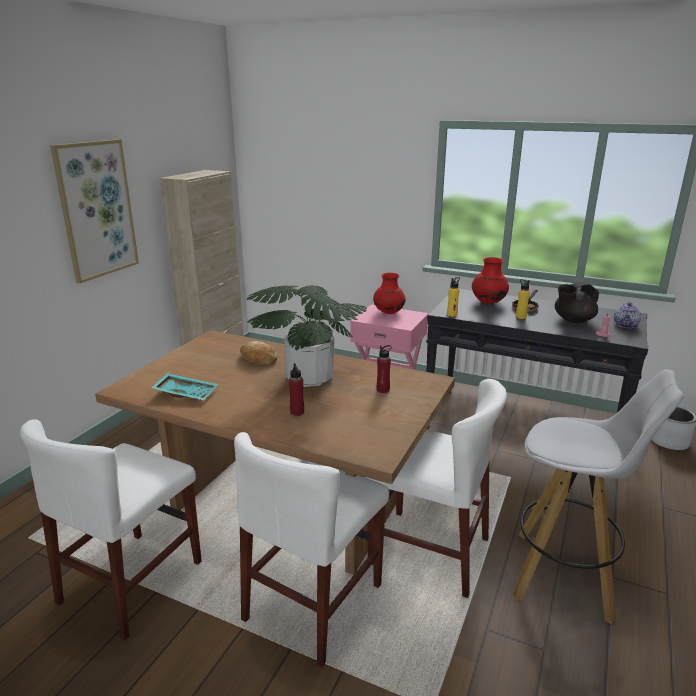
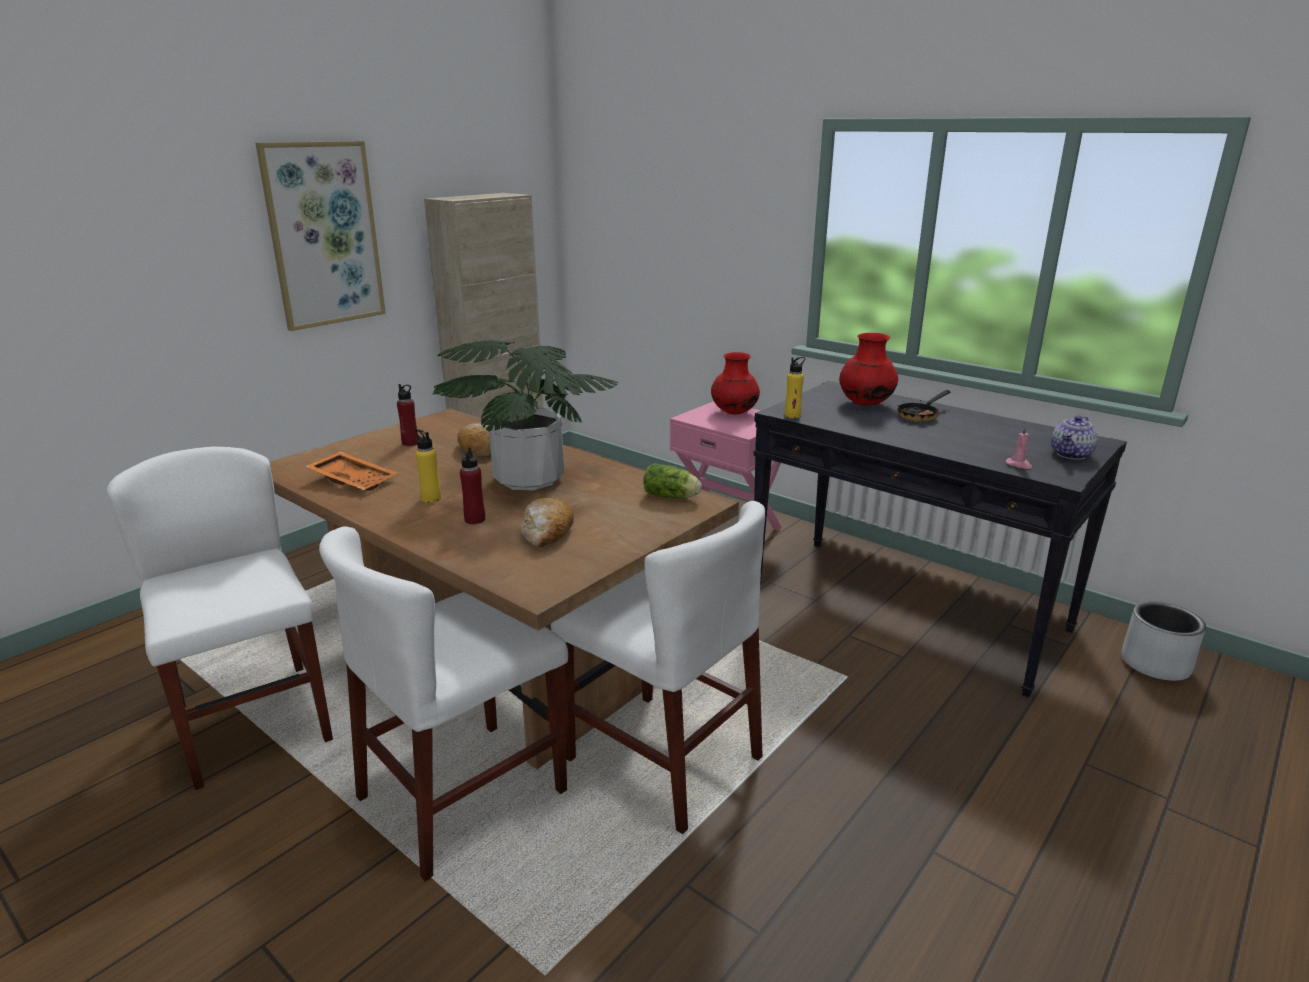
camera: 15 degrees right, 0 degrees up
white chair [20,419,202,641] -> white chair turned 105 degrees clockwise [107,447,333,790]
turquoise tray [151,373,218,401] -> orange tray [306,451,397,491]
red bottle [377,345,392,393] -> red bottle moved to [397,384,418,446]
white stool [513,370,684,625] -> none
yellow bottle [516,279,530,319] -> yellow bottle moved to [415,429,441,503]
black teapot [555,281,599,323] -> none
none -> bread [520,498,574,548]
none -> lettuce [644,463,702,498]

